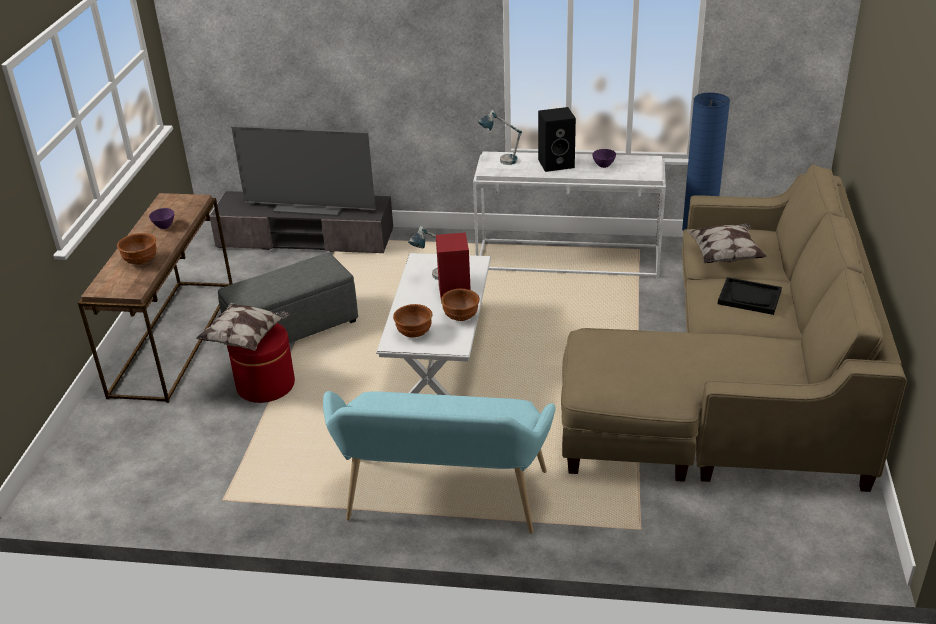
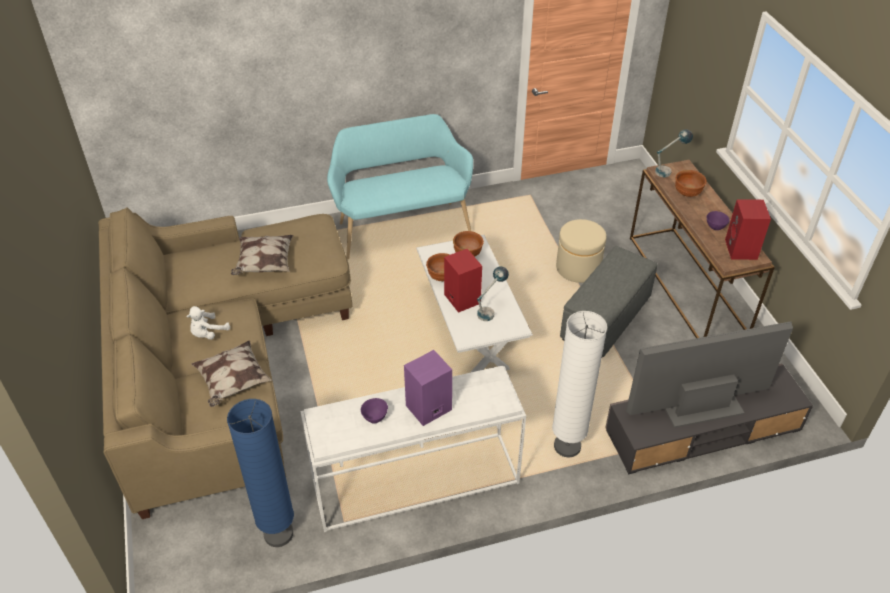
camera: 155 degrees right, 10 degrees up
pillow [196,302,290,351] -> pillow moved to [231,235,293,275]
red ottoman [227,323,295,403] -> beige ottoman [556,219,607,283]
table lamp [478,110,522,165] -> table lamp moved to [655,129,693,177]
black speaker [538,107,576,172] -> purple speaker [404,350,452,426]
black tray [718,277,782,315] -> white plush toy [187,306,230,340]
none -> white floor lamp [552,311,607,457]
none -> red speaker [725,199,771,260]

